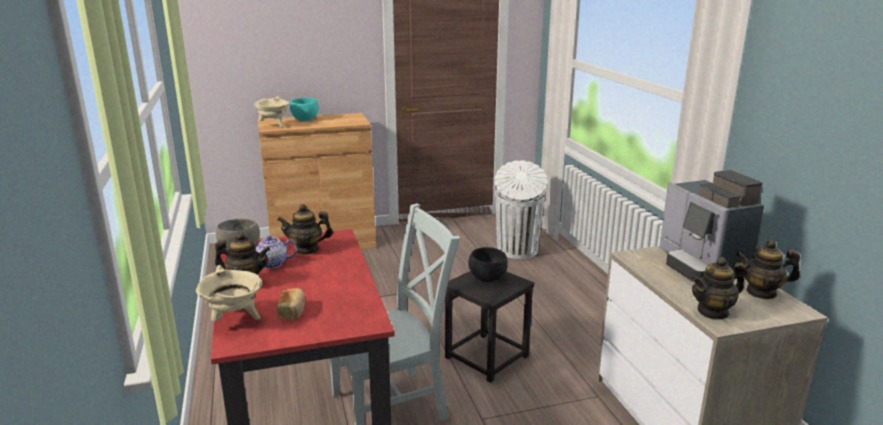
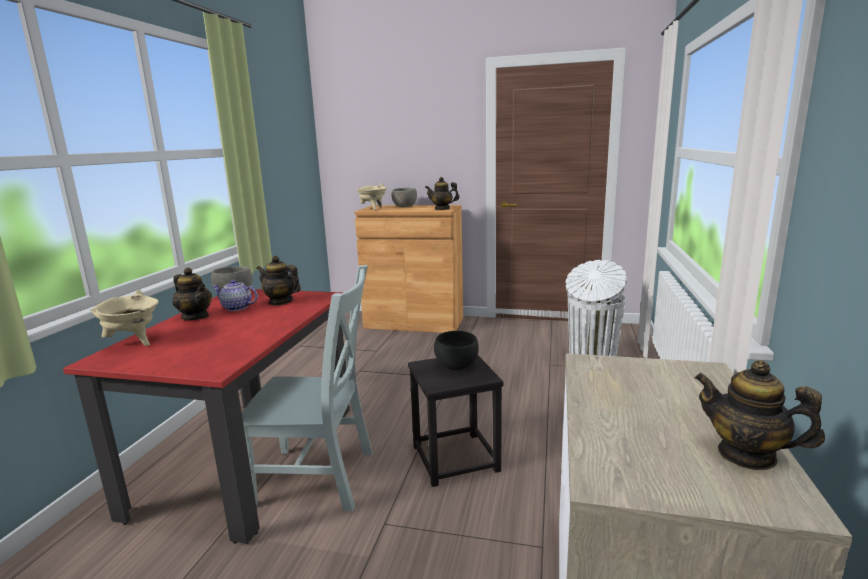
camera: 30 degrees right, 5 degrees down
bread [277,288,305,320] -> none
turquoise bowl [290,98,319,121] -> grey bowl [391,188,417,207]
coffee machine [659,170,764,283] -> none
teapot [691,257,745,320] -> teapot moved to [425,177,460,210]

